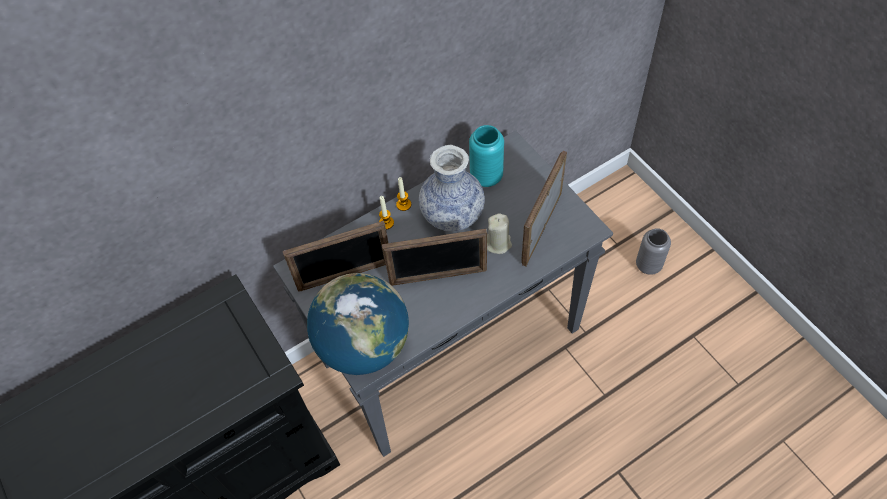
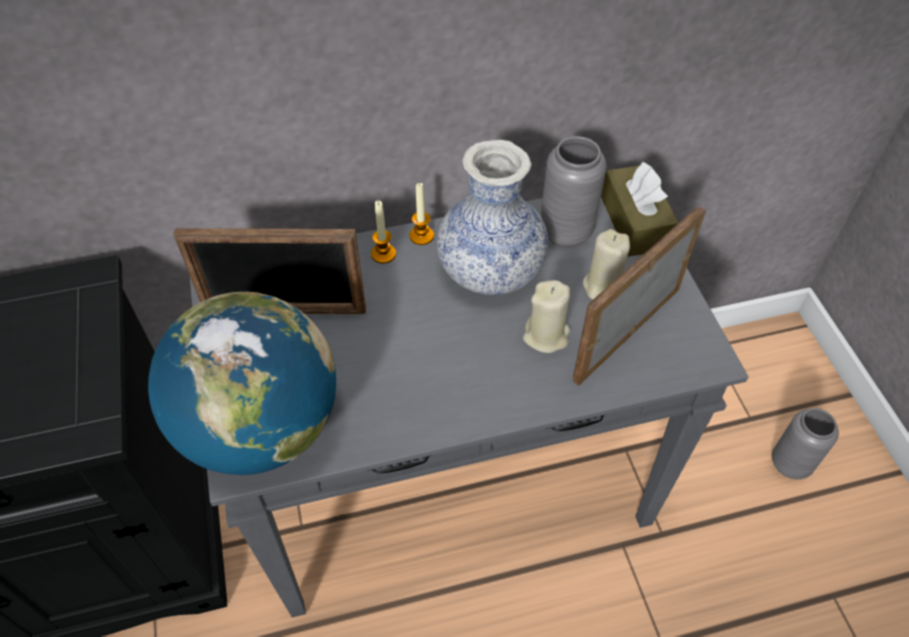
camera: 15 degrees right, 5 degrees down
picture frame [382,229,487,286] -> none
turquoise vase [469,125,504,187] -> grey vase [541,136,607,247]
none -> beige candle [583,229,630,300]
none -> brown tissue box [601,161,678,257]

